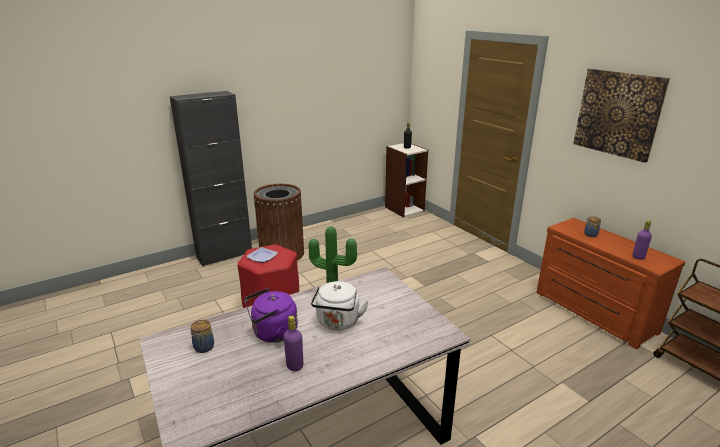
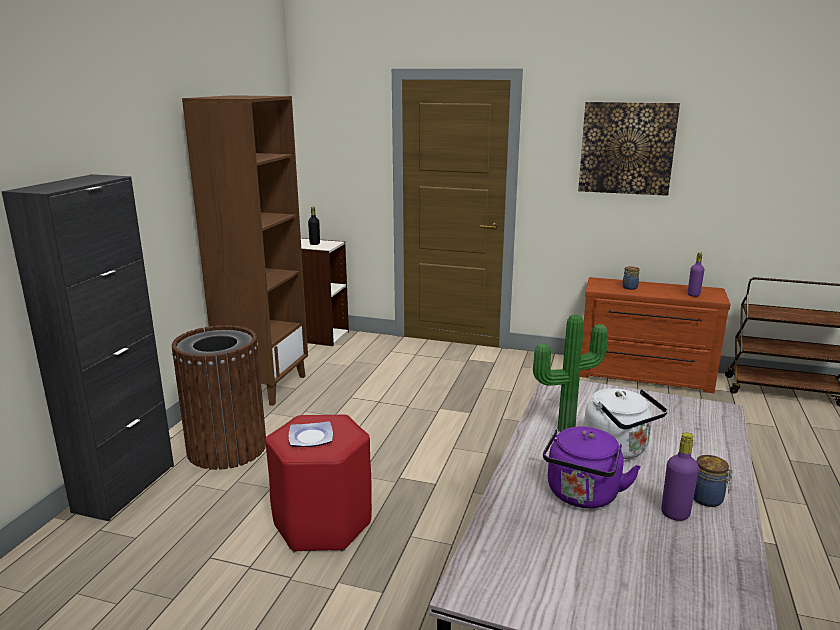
camera: 40 degrees left, 5 degrees down
jar [190,320,214,353] -> jar moved to [694,455,733,507]
none -> brown bookcase [182,95,308,406]

